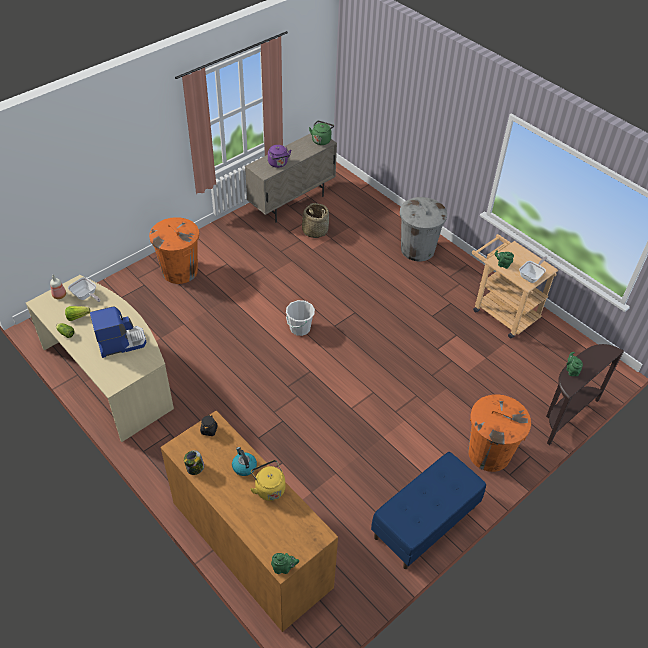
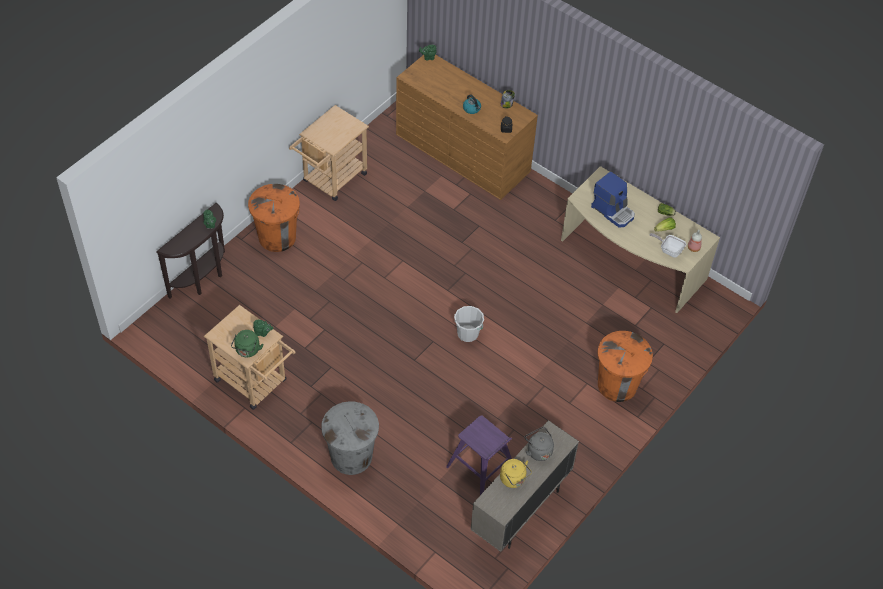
camera: 170 degrees right, 5 degrees up
coffee machine [90,306,147,358] -> coffee machine turned 105 degrees counterclockwise [591,171,635,228]
yellow kettle [250,460,285,501] -> yellow kettle moved to [500,459,532,488]
purple kettle [268,145,291,168] -> grey kettle [524,427,554,461]
basket [302,203,329,238] -> purple stool [446,415,512,495]
green kettle [309,121,334,145] -> green kettle moved to [231,330,264,357]
blue bench [371,452,486,569] -> beige cart [289,105,369,201]
frying pan [519,256,548,283] -> none

